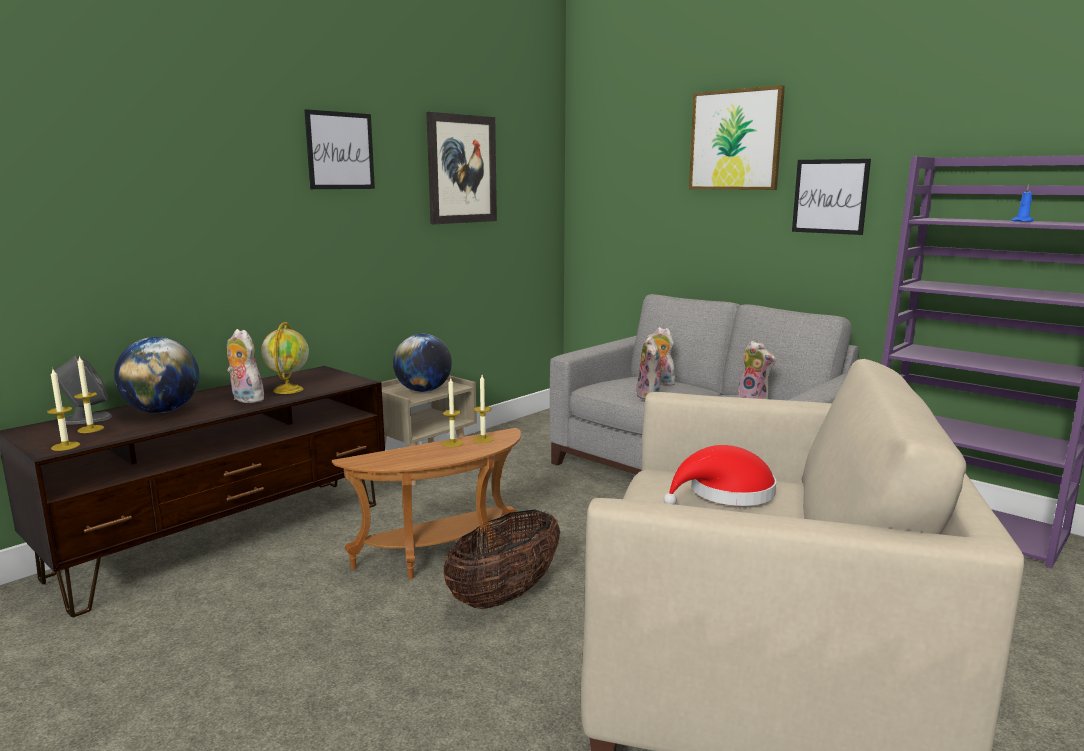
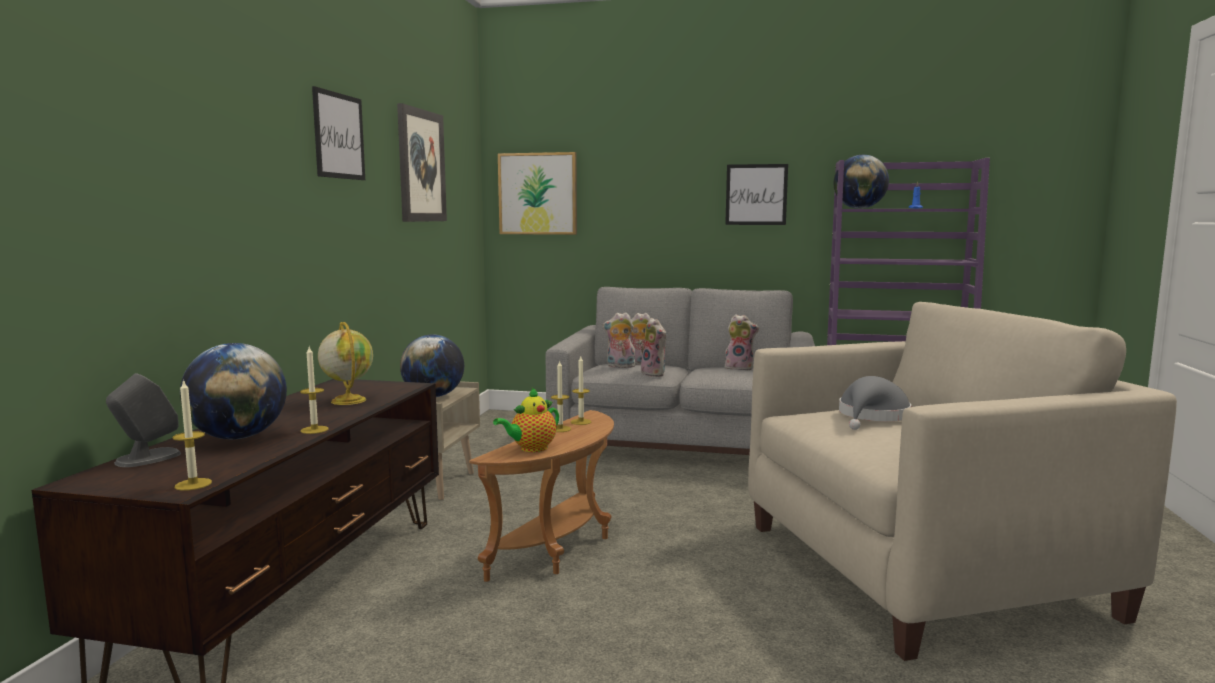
camera: 30 degrees left, 5 degrees down
candle [74,355,104,433] -> candle moved to [300,347,329,434]
plush toy [227,329,264,403] -> plush toy moved to [603,312,635,368]
basket [443,509,560,609] -> none
red hat [663,445,776,506] -> grey hat [839,376,911,430]
picture [689,85,785,190] -> picture moved to [498,152,577,235]
none -> teapot [493,388,559,452]
none -> globe [833,155,889,209]

